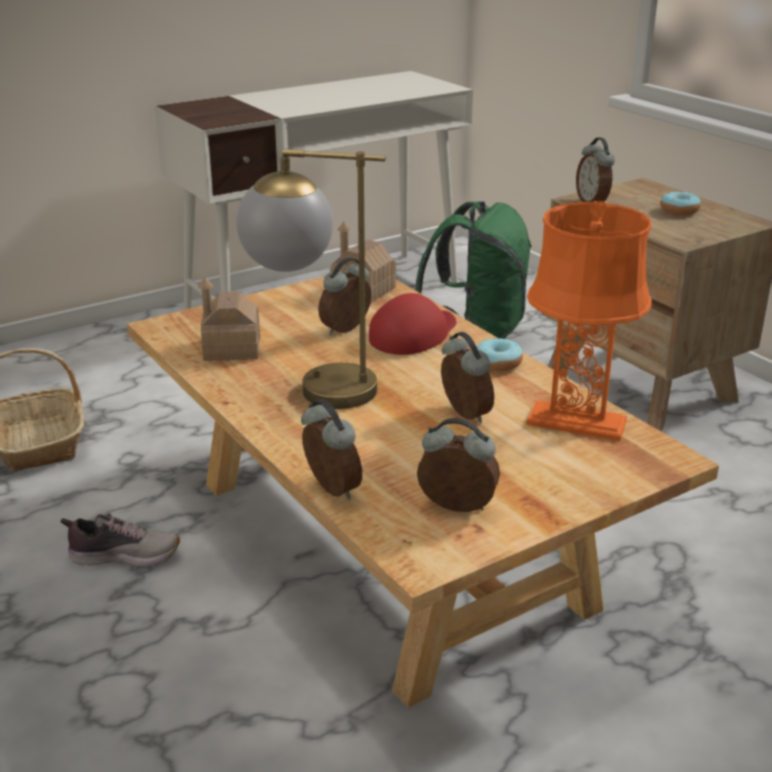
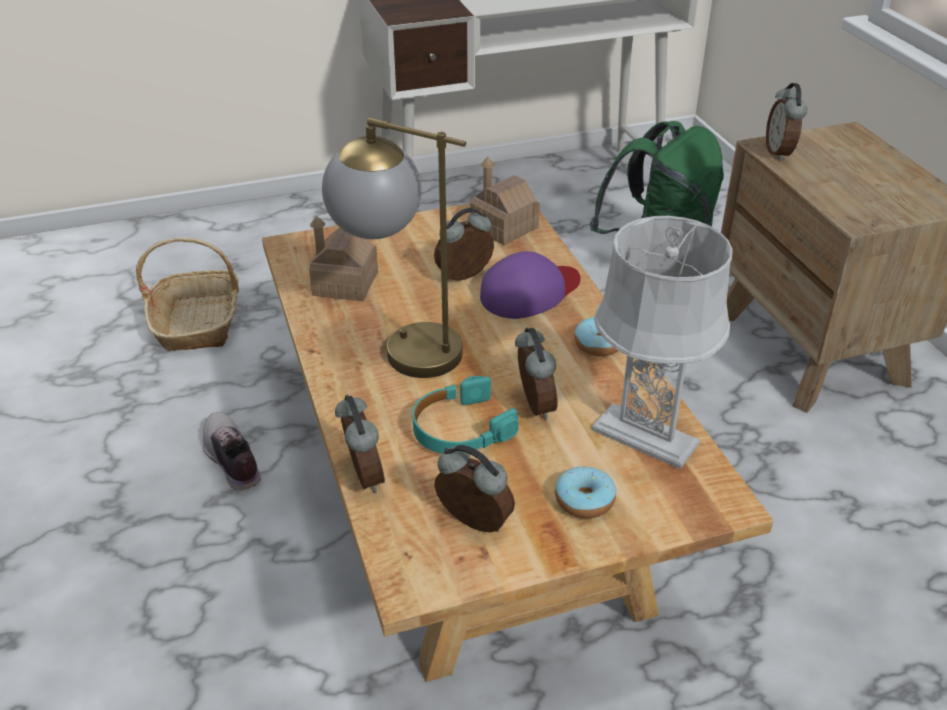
camera: 15 degrees right, 10 degrees up
shoe [60,514,180,567] -> shoe turned 135 degrees counterclockwise [203,412,261,490]
red cap [369,293,457,355] -> purple cap [480,251,581,319]
orange table lamp [526,201,652,441] -> grey table lamp [592,216,733,469]
donut [660,192,701,216] -> donut moved to [555,466,616,518]
none -> turquoise headphones [412,376,519,453]

